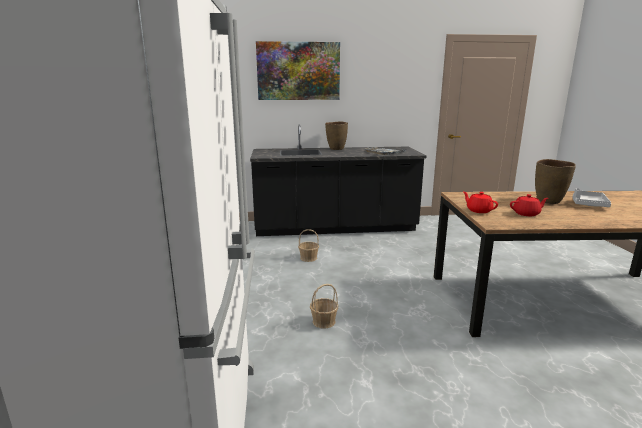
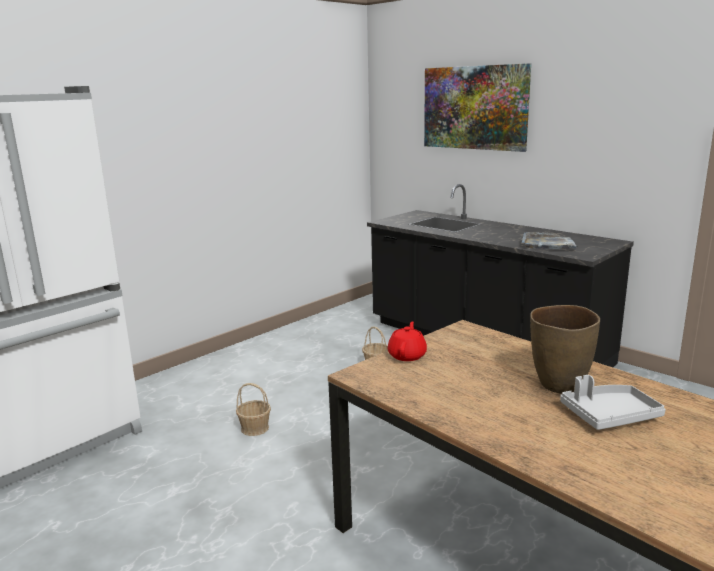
camera: 50 degrees right, 0 degrees up
brown vase [325,121,348,150] -> none
red teapot [510,194,548,216] -> none

